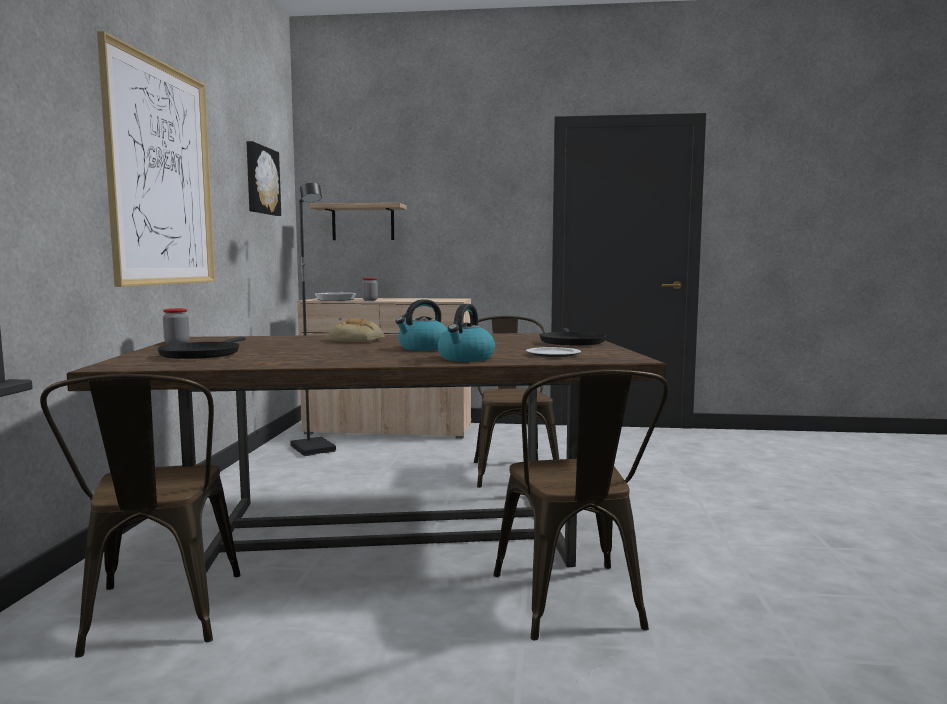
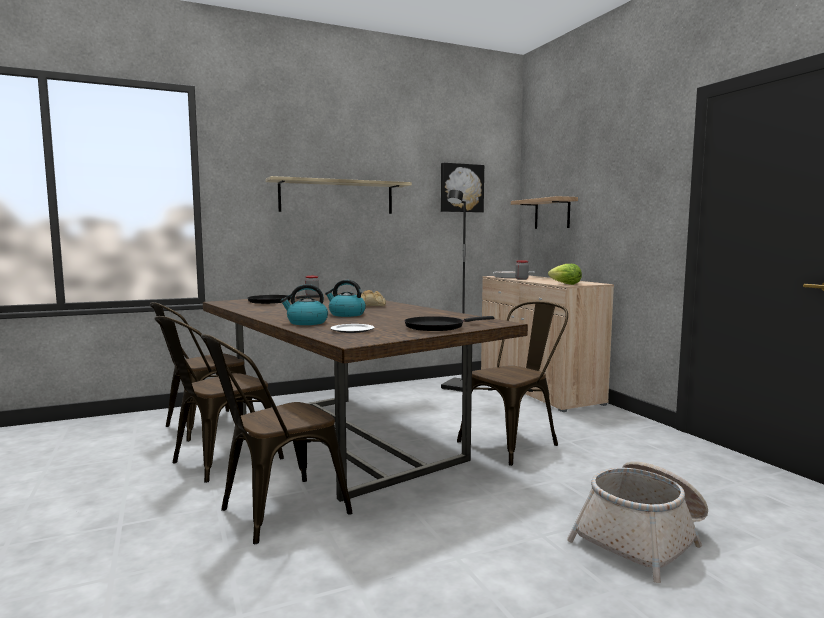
camera: 60 degrees right, 0 degrees up
picture [97,31,215,287] -> shelf [265,176,412,214]
none -> brown chair [154,316,284,483]
none -> lettuce [548,264,582,285]
none -> basket [567,461,708,583]

